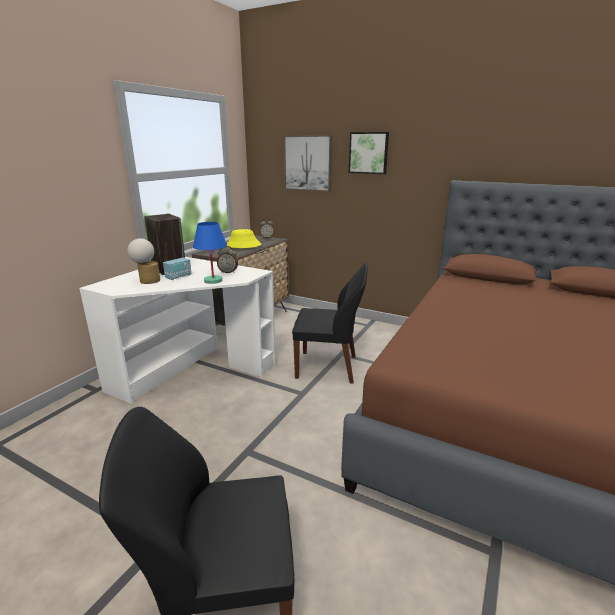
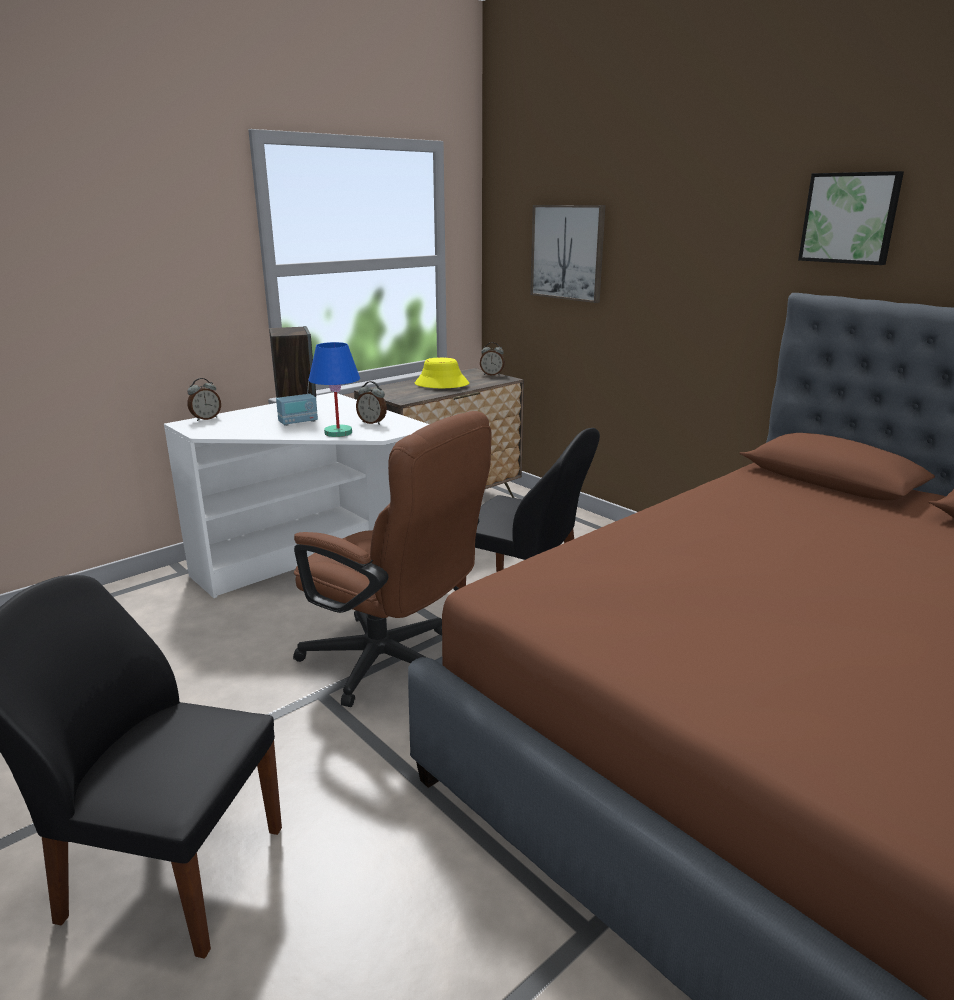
camera: 20 degrees right, 0 degrees up
table lamp [127,238,160,284] -> none
picture [349,132,389,174] -> picture moved to [798,171,904,265]
none -> alarm clock [187,378,221,421]
none -> brown office chair [293,411,492,707]

